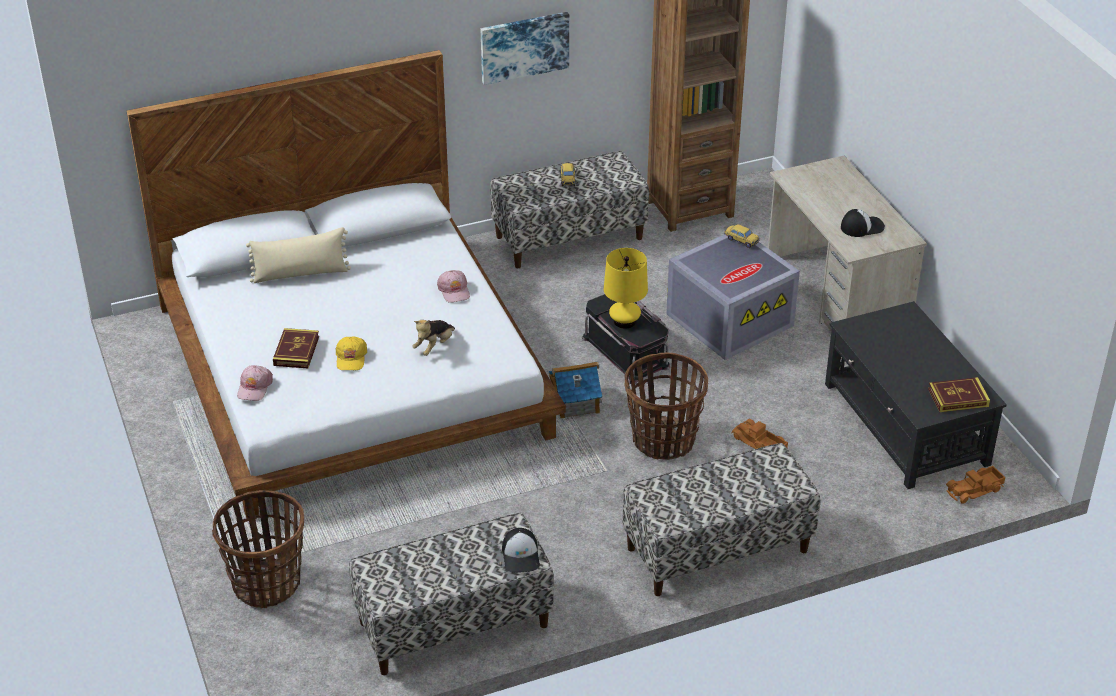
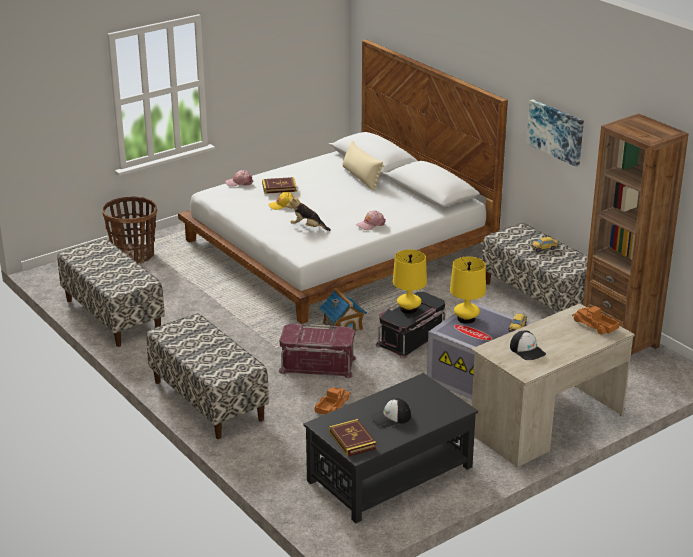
camera: 75 degrees right, 10 degrees down
cap [502,528,540,573] -> cap moved to [371,398,411,428]
basket [624,353,708,460] -> red storage box [278,324,356,378]
toy truck [946,466,1005,504] -> toy truck moved to [572,306,620,335]
none -> yellow table lamp [450,257,486,324]

